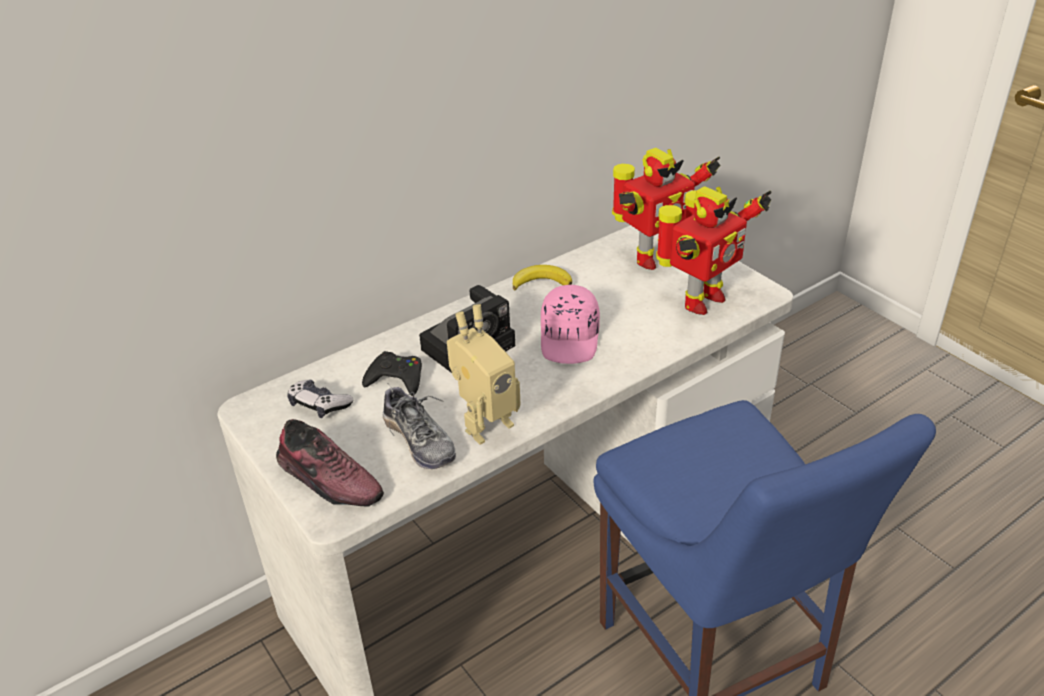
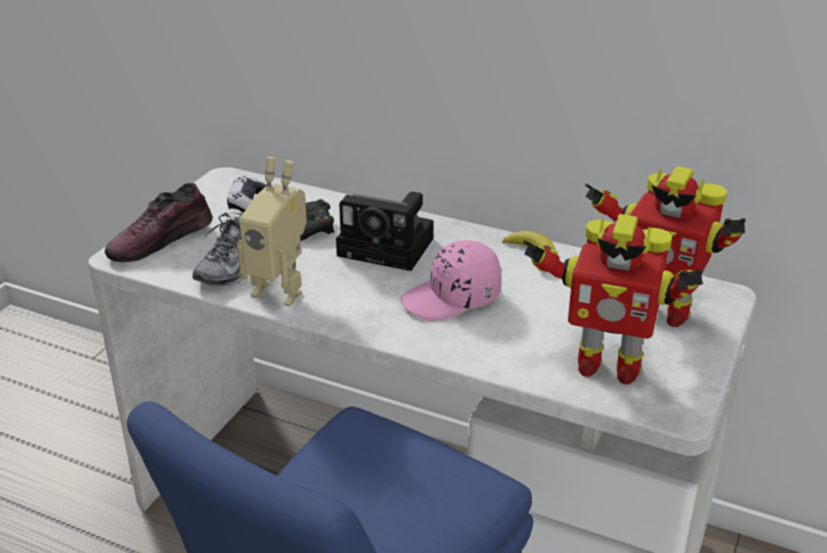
camera: 60 degrees right, 5 degrees down
shoe [276,419,384,507] -> shoe turned 45 degrees clockwise [105,183,213,262]

